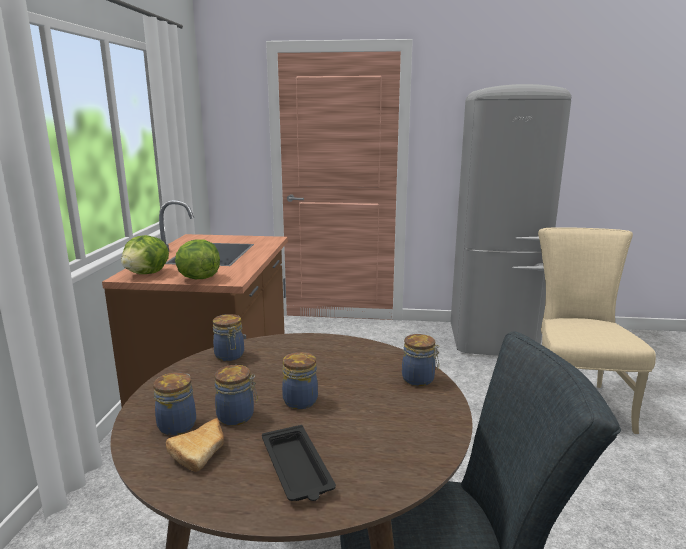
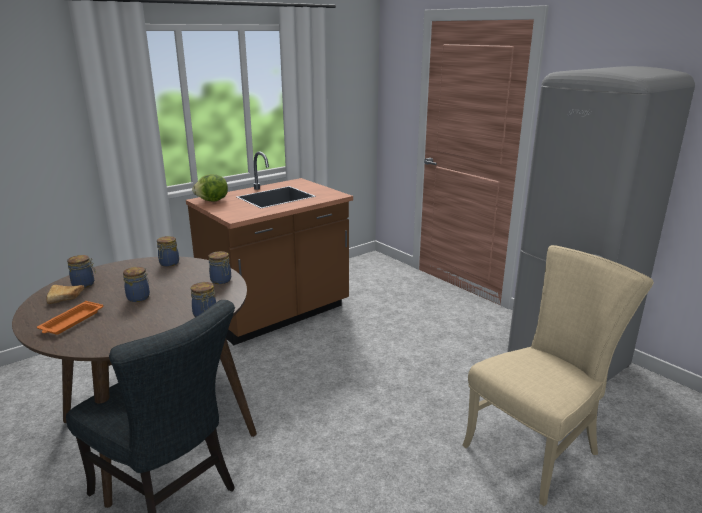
camera: 45 degrees right, 5 degrees up
lettuce [175,239,220,279] -> none
jar [214,365,258,426] -> jar moved to [209,251,231,284]
black tray [262,425,336,501] -> orange tray [37,301,104,335]

